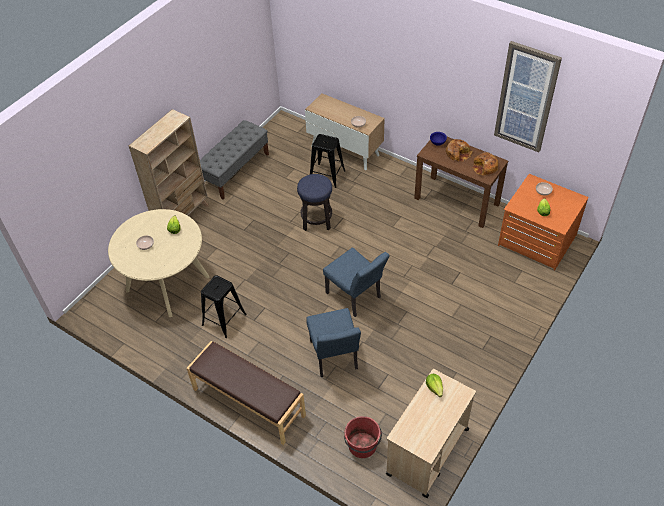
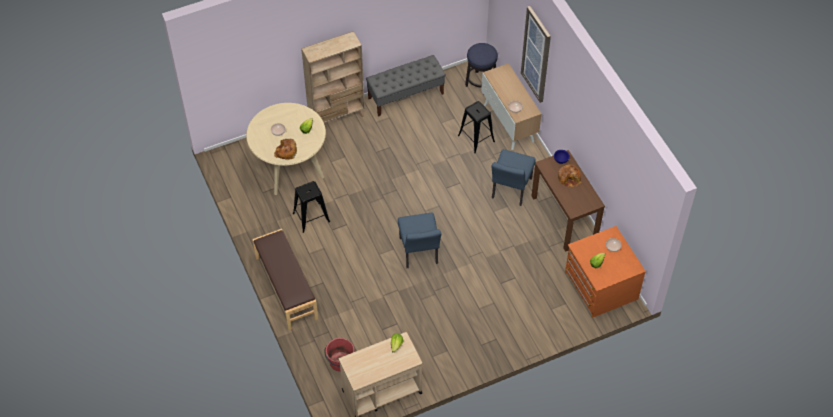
camera: 30 degrees right, 5 degrees up
stool [297,174,332,231] -> stool moved to [465,43,498,95]
blue chair [306,308,361,377] -> blue chair moved to [491,149,536,206]
bread [473,152,499,176] -> bread moved to [274,139,297,160]
picture [494,41,562,152] -> picture moved to [521,6,551,103]

